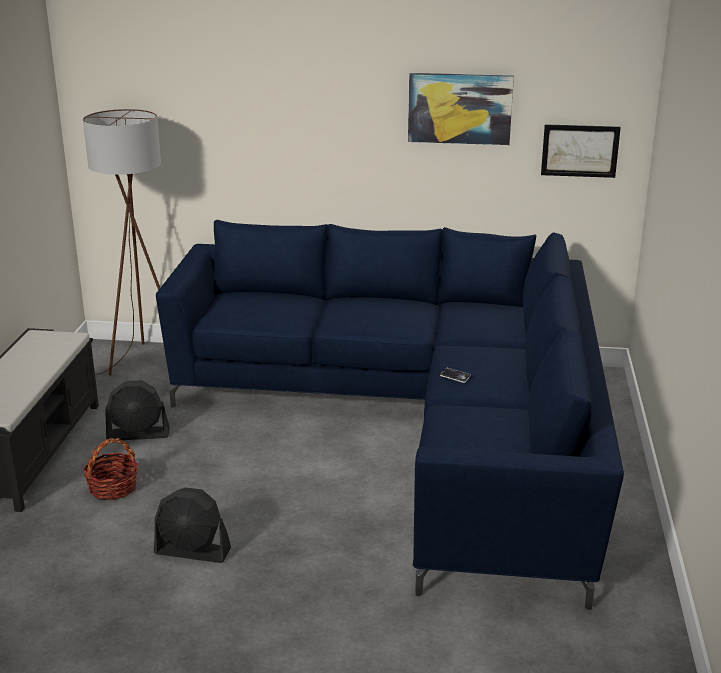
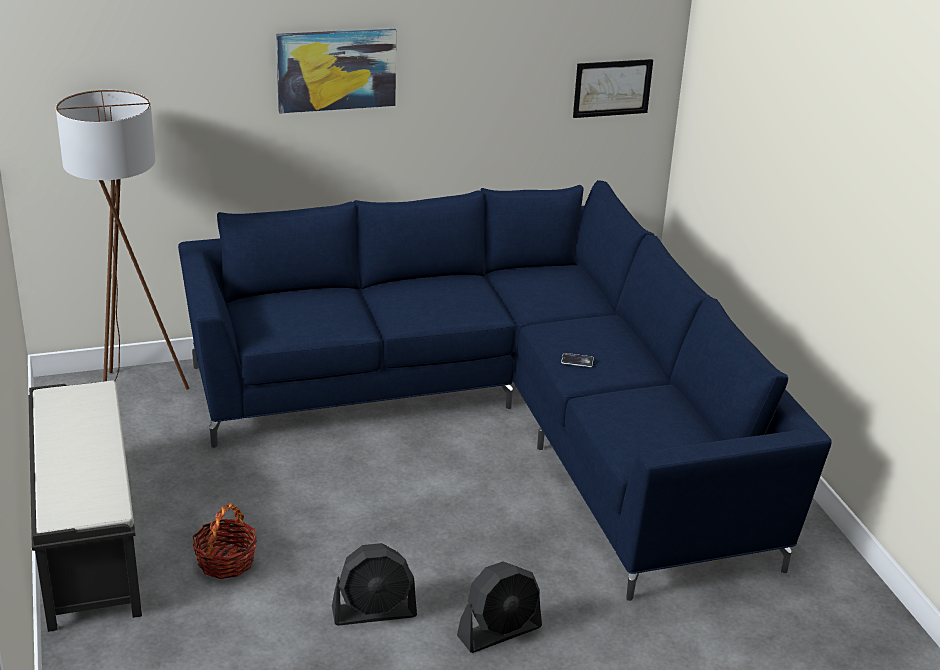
camera: 25 degrees left, 5 degrees up
black fan [105,380,170,440] -> black fan moved to [457,562,542,653]
picture [408,73,514,145] -> picture moved to [276,28,396,113]

